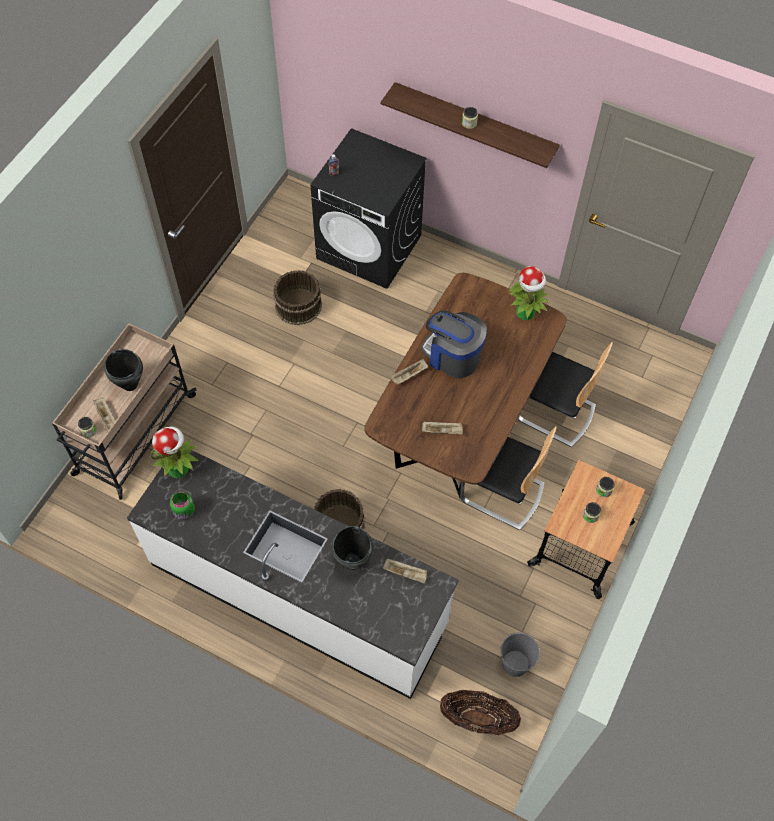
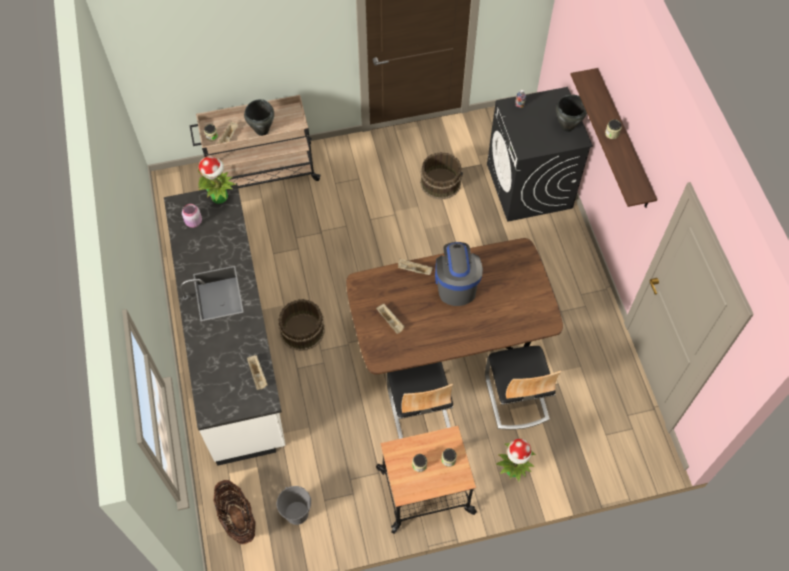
camera: 50 degrees right, 0 degrees up
green jar [170,491,195,519] -> pink jar [182,204,202,228]
black cooking pot [331,526,373,570] -> black cooking pot moved to [556,95,587,132]
potted plant [508,266,549,320] -> potted plant moved to [496,439,536,482]

